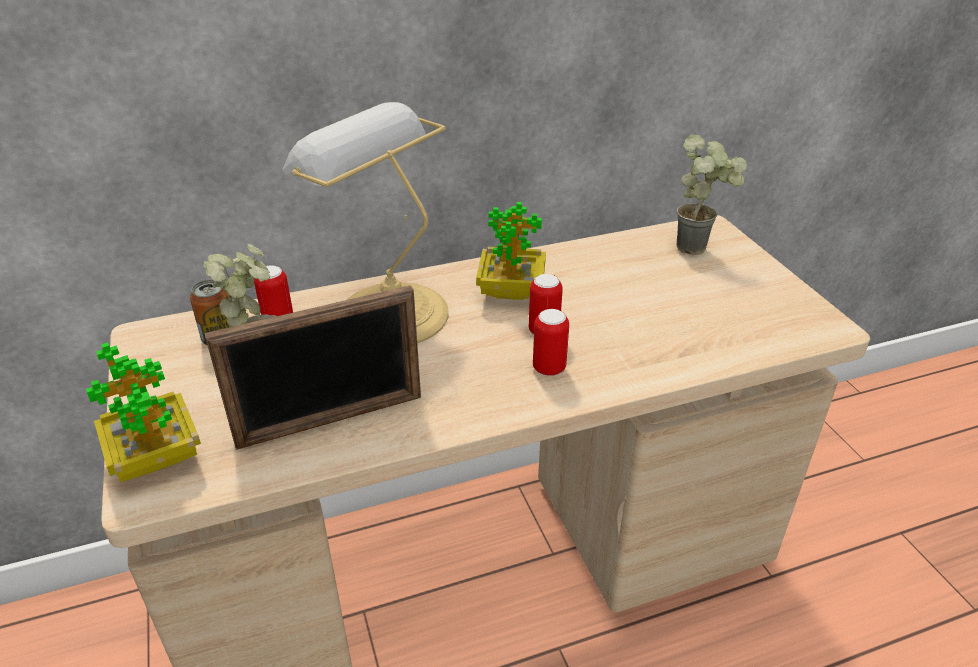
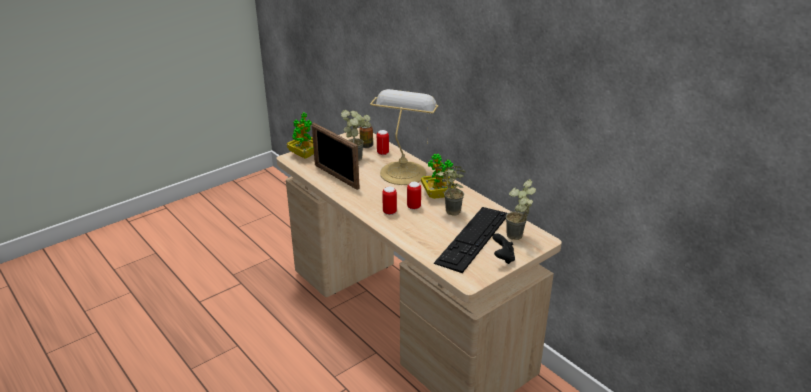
camera: 70 degrees right, 5 degrees down
none -> keyboard [434,207,508,273]
none -> potted plant [435,166,465,216]
none -> black game controller [492,233,515,264]

